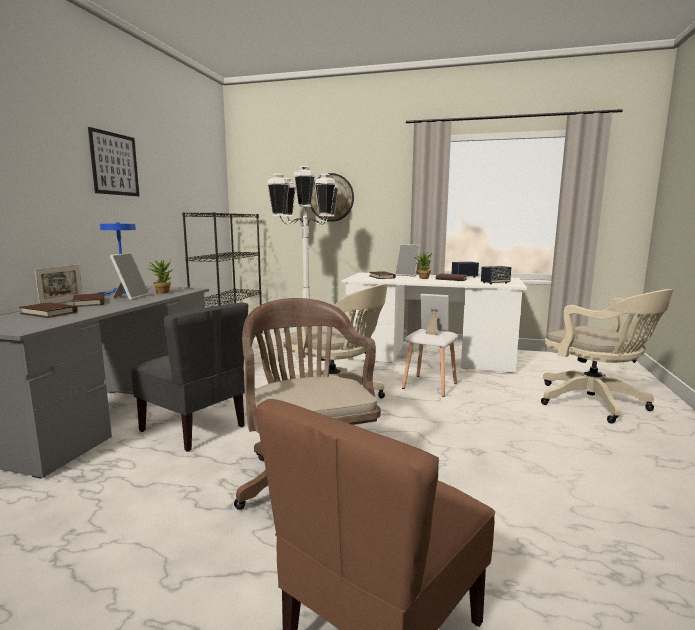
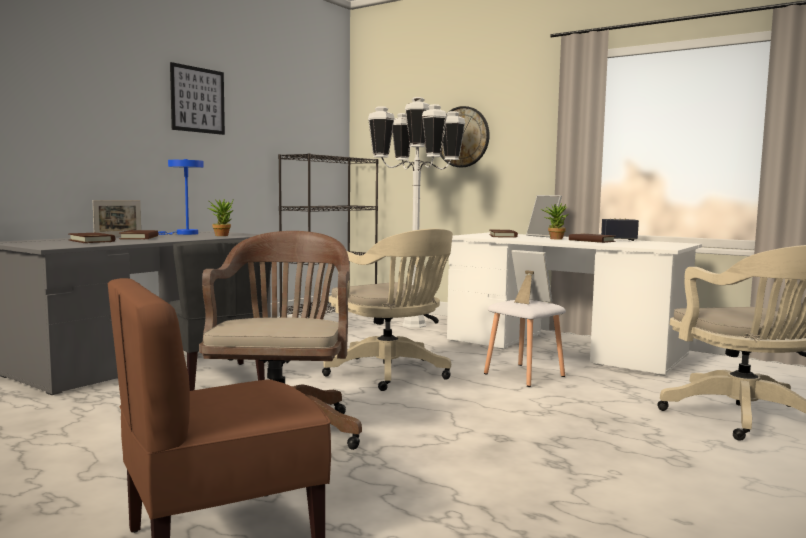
camera: 20 degrees right, 5 degrees down
picture frame [110,253,149,300] -> none
speaker [481,266,511,284] -> none

